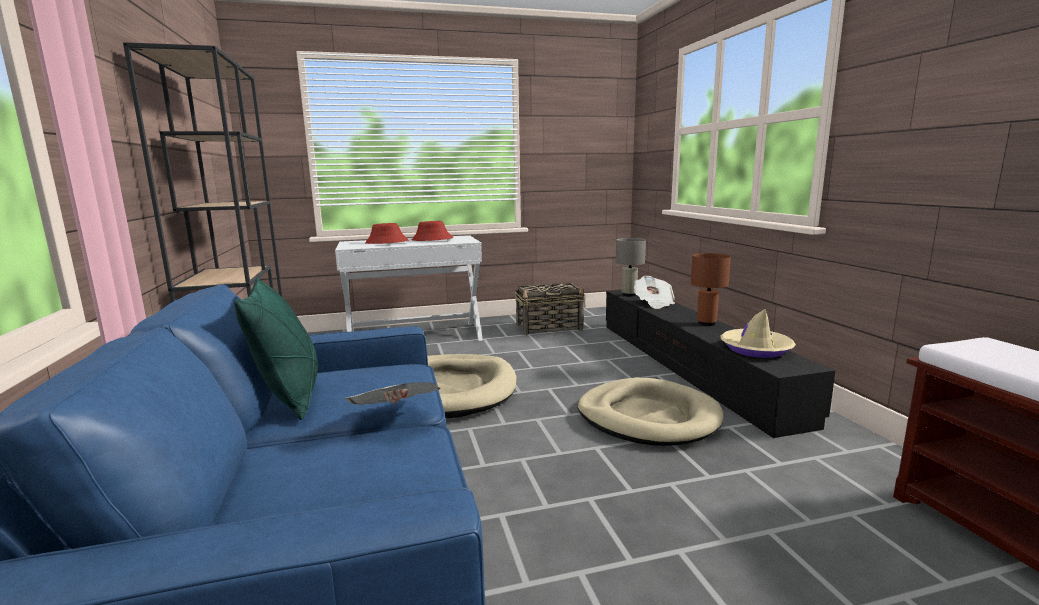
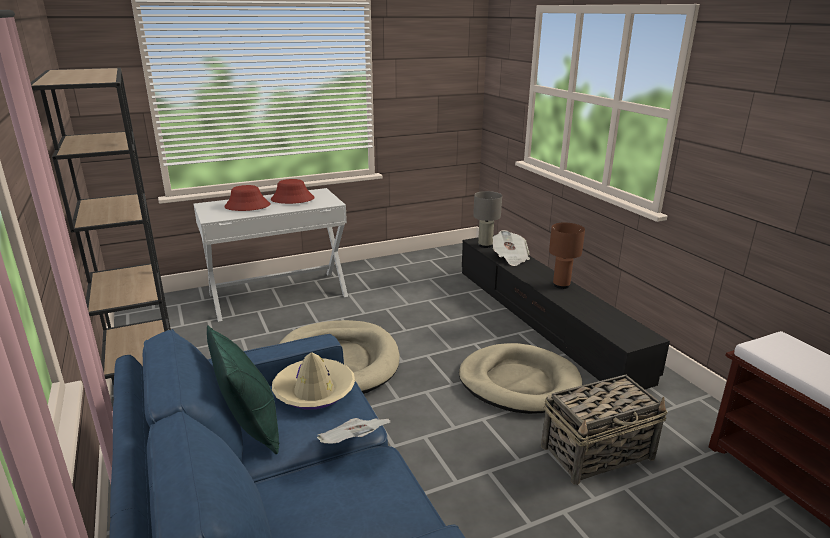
camera: 10 degrees left, 10 degrees up
basket [515,283,585,335] -> basket moved to [541,375,667,485]
beige hat [720,309,796,358] -> beige hat moved to [272,352,355,410]

